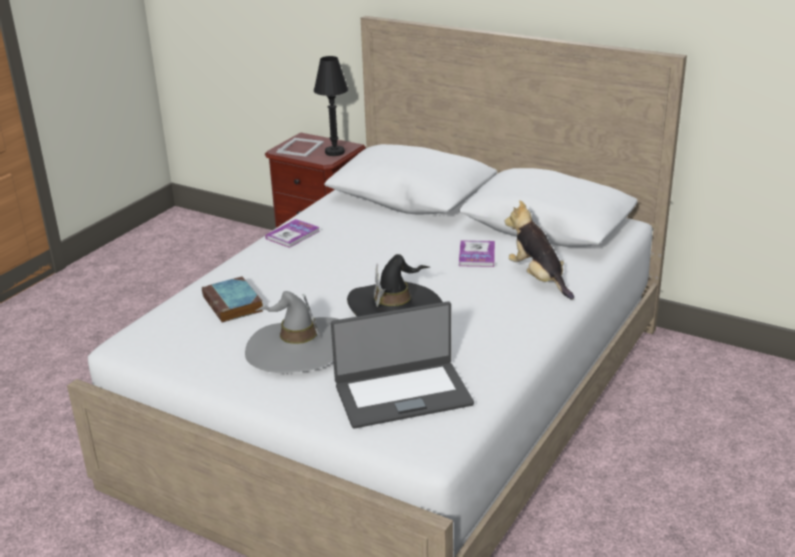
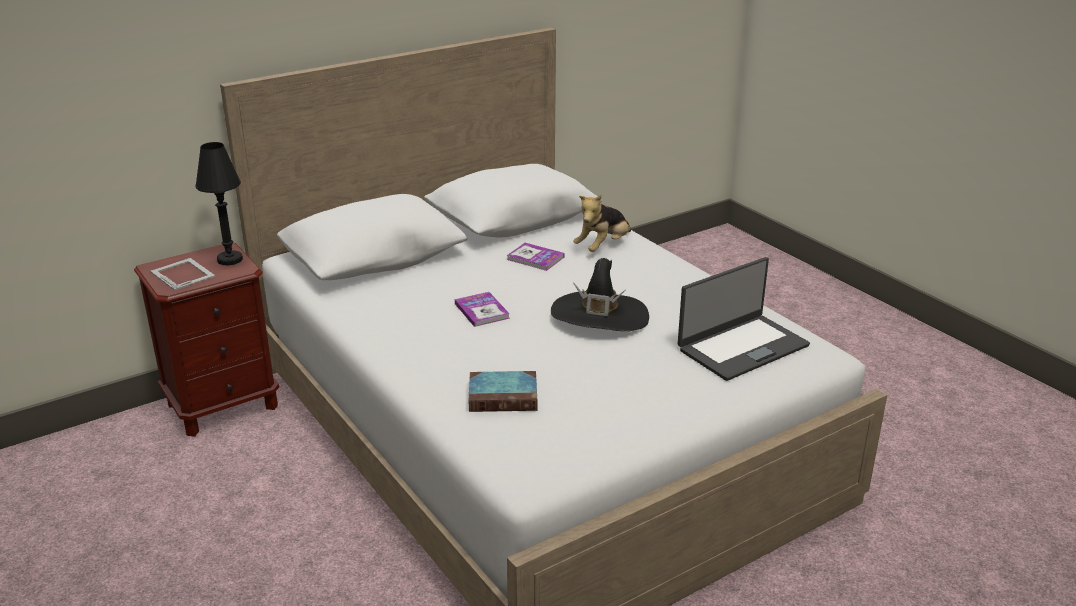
camera: 65 degrees left, 0 degrees up
grey hat [245,291,340,373] -> none
book [265,219,320,248] -> book moved to [455,292,510,327]
laptop [331,301,474,428] -> laptop turned 45 degrees clockwise [678,257,810,381]
plush toy [505,200,574,300] -> plush toy turned 45 degrees counterclockwise [573,195,631,252]

